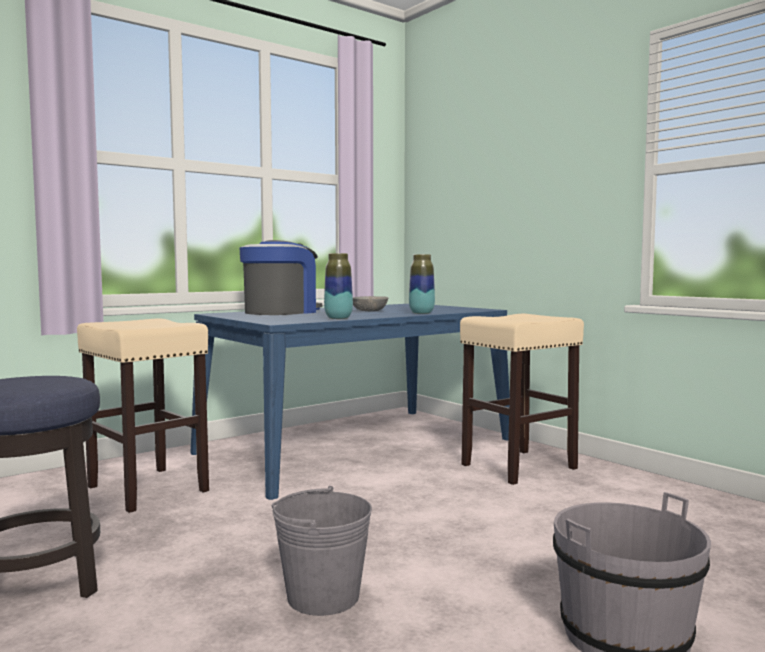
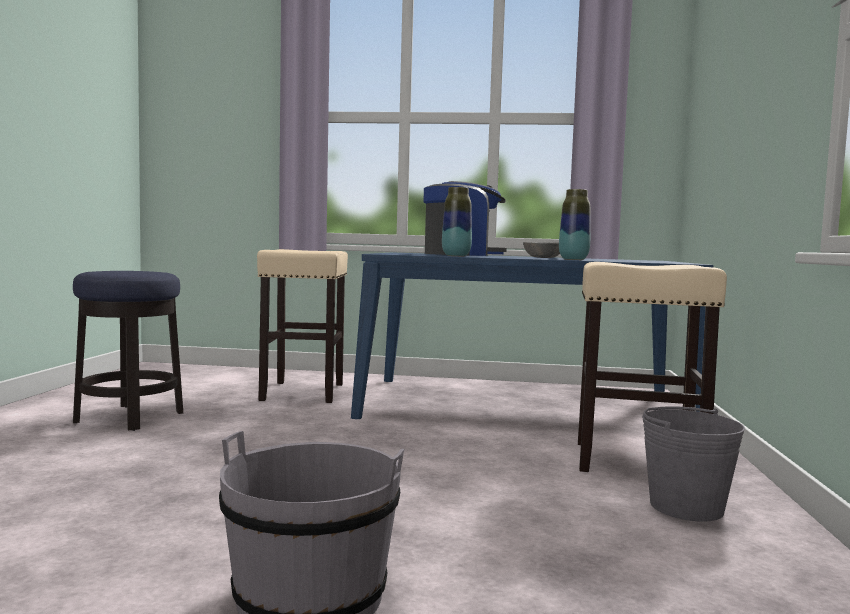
camera: 45 degrees right, 0 degrees up
grey bucket [272,486,372,616] -> grey bucket moved to [642,406,745,522]

